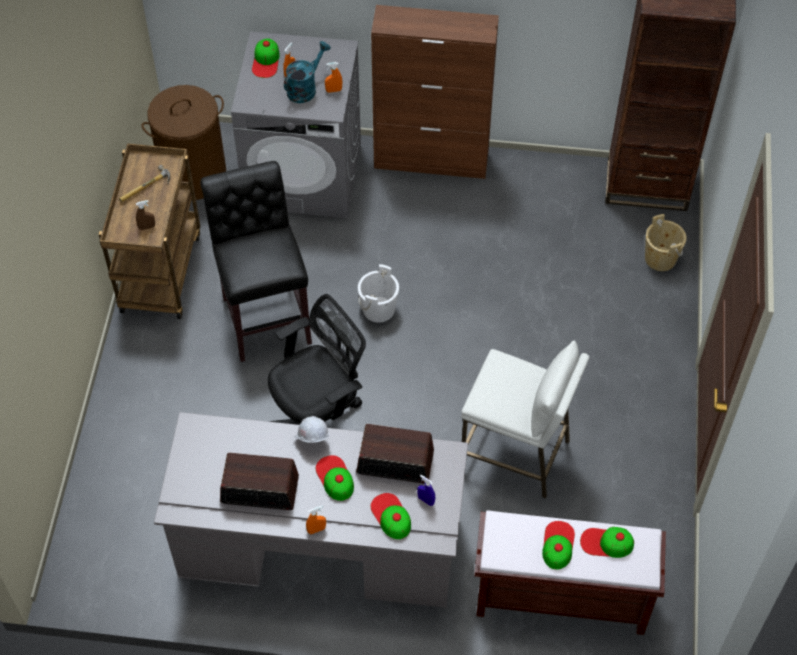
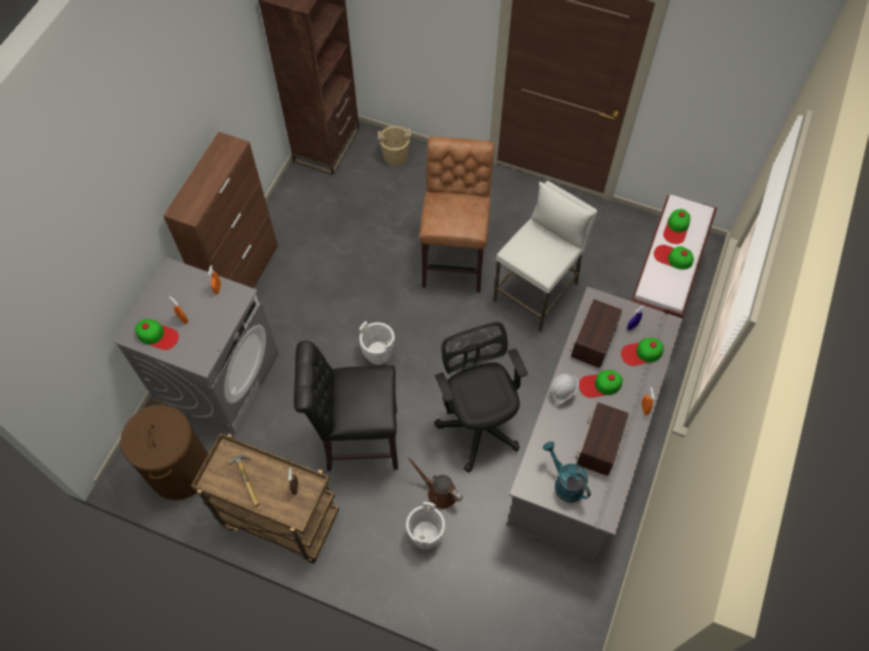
camera: 75 degrees left, 5 degrees up
turquoise watering can [284,41,331,103] -> turquoise watering can moved to [543,441,591,503]
none -> white bucket [406,502,445,549]
none -> brown watering can [407,457,463,509]
none -> brown stool [419,136,494,293]

